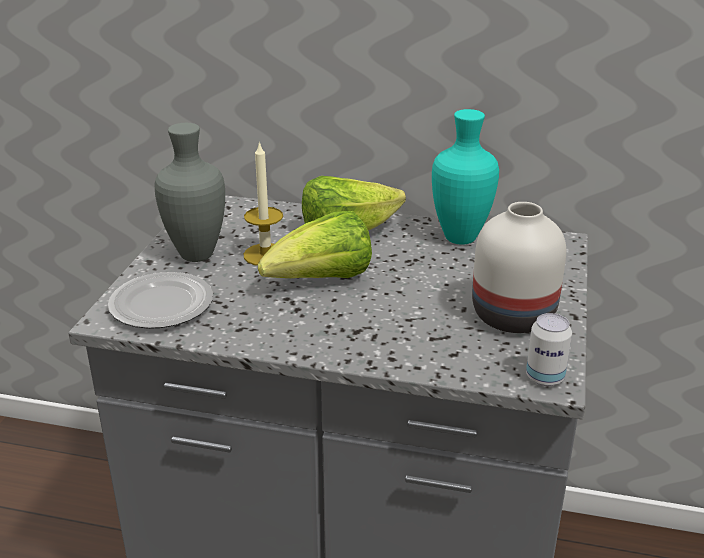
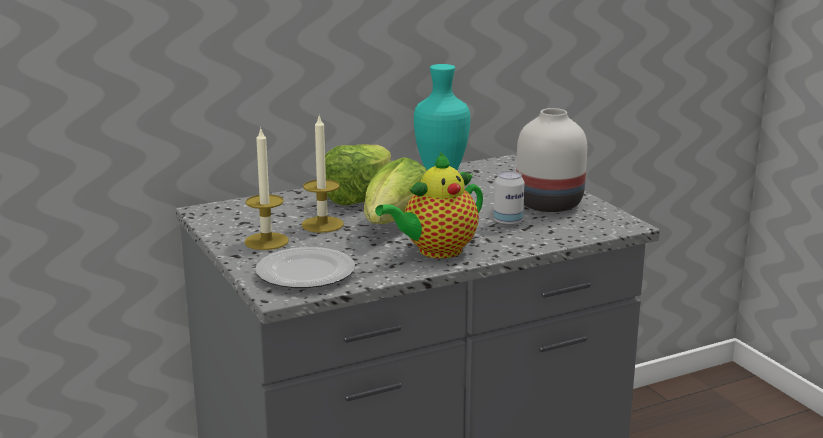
camera: 40 degrees left, 10 degrees down
grey vase [154,123,225,262] -> candle [244,127,289,250]
can [526,313,572,386] -> can moved to [494,171,525,226]
none -> teapot [375,152,483,259]

